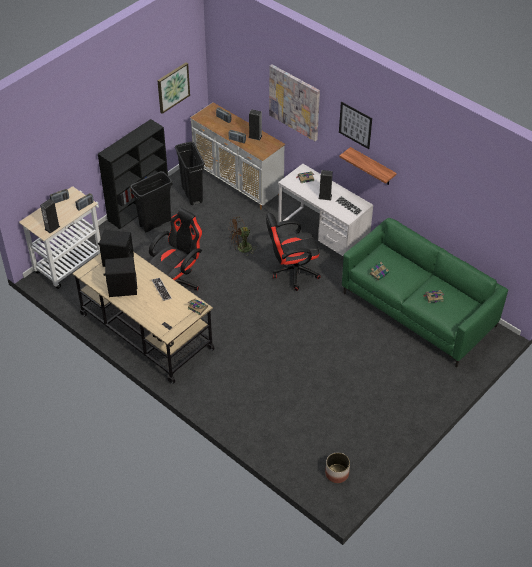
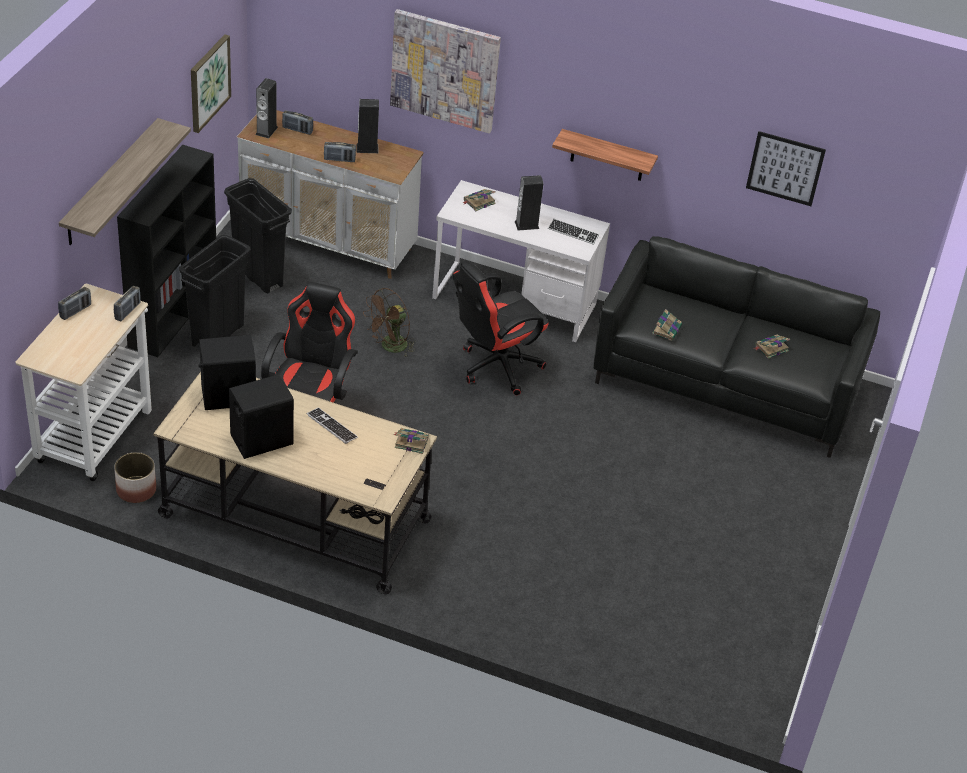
camera: 25 degrees left, 5 degrees down
speaker [40,199,60,234] -> speaker moved to [256,78,278,139]
planter [325,452,350,483] -> planter moved to [114,452,156,503]
picture [339,102,372,149] -> picture moved to [746,131,826,206]
green sofa [342,218,508,368] -> black sofa [593,236,880,458]
none -> shelf [59,118,191,245]

